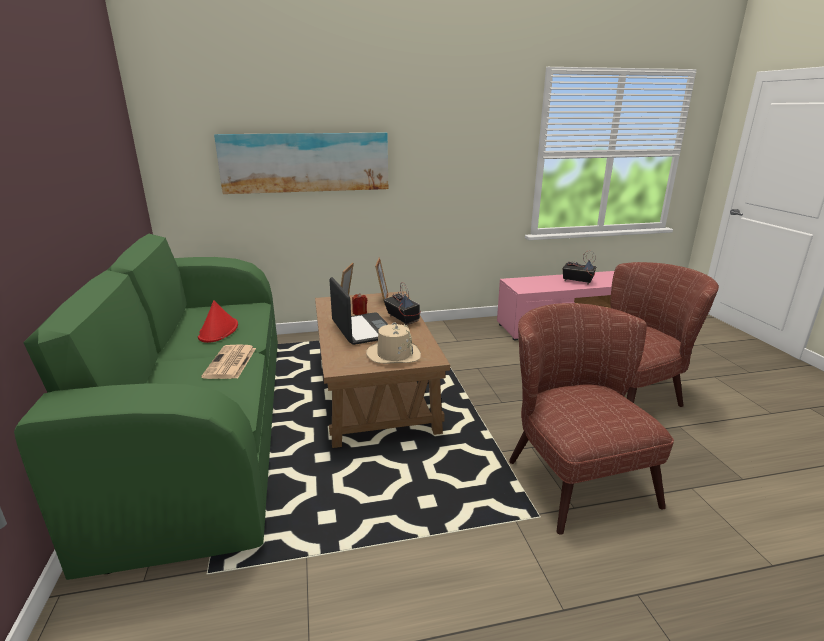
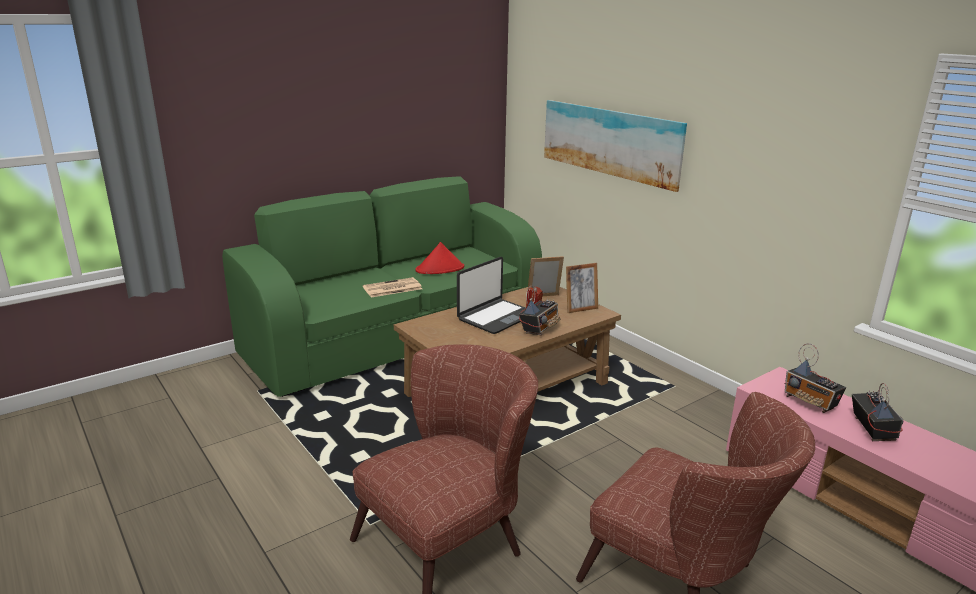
camera: 65 degrees right, 0 degrees up
beige hat [366,322,421,364] -> none
none -> radio [784,344,846,413]

